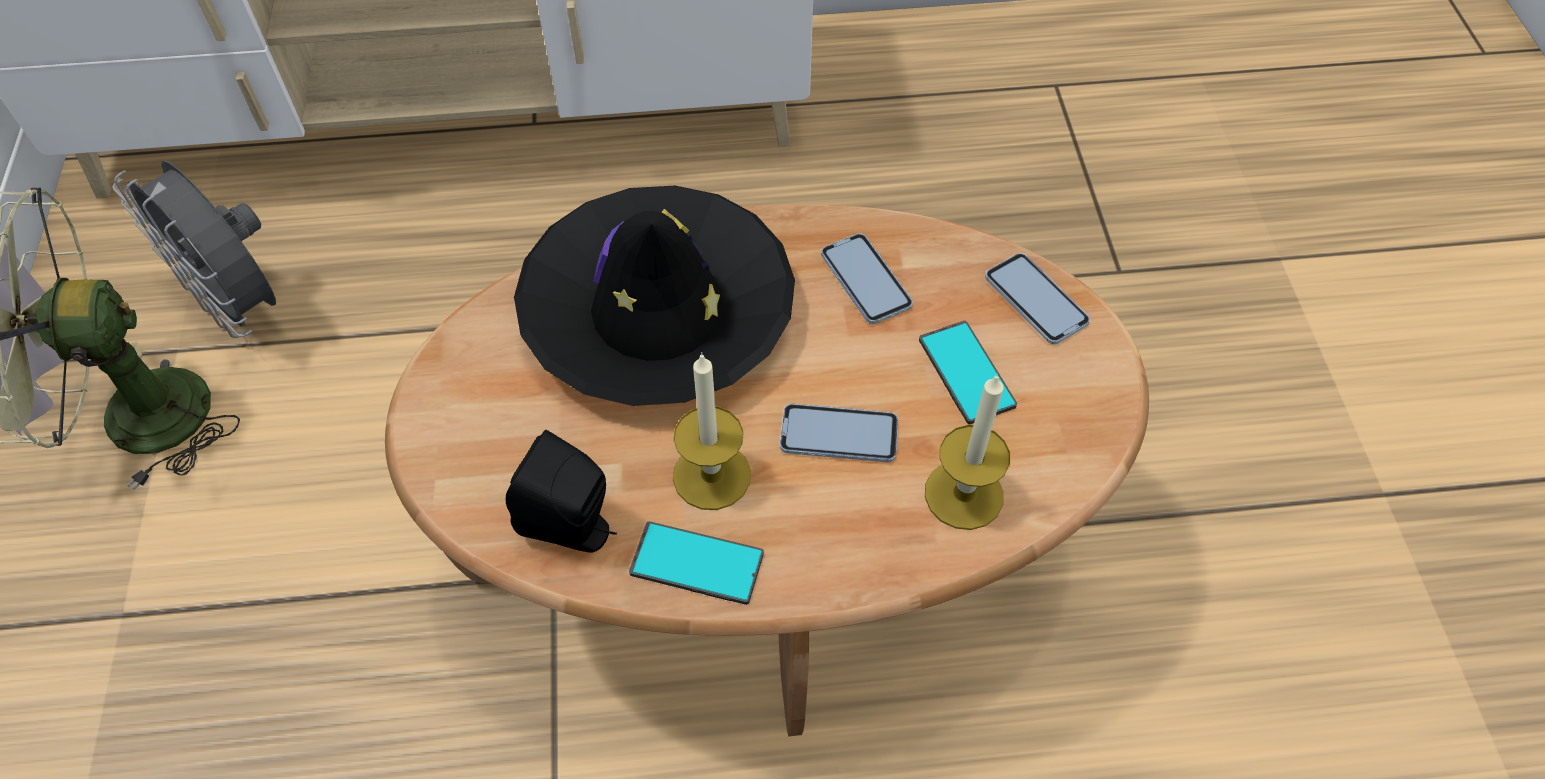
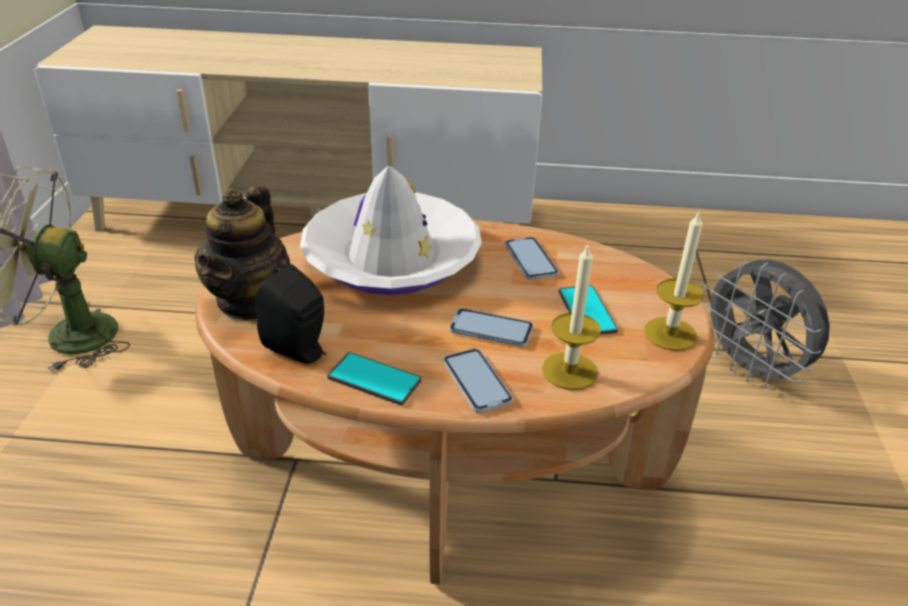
camera: 10 degrees right, 20 degrees down
grey fan [112,160,276,338] -> grey fan moved to [701,259,830,388]
black hat [514,185,795,406] -> white hat [300,165,482,295]
candle [673,352,751,510] -> candle moved to [644,210,704,351]
phone [985,253,1090,344] -> phone moved to [443,348,513,413]
none -> teapot [194,185,290,320]

